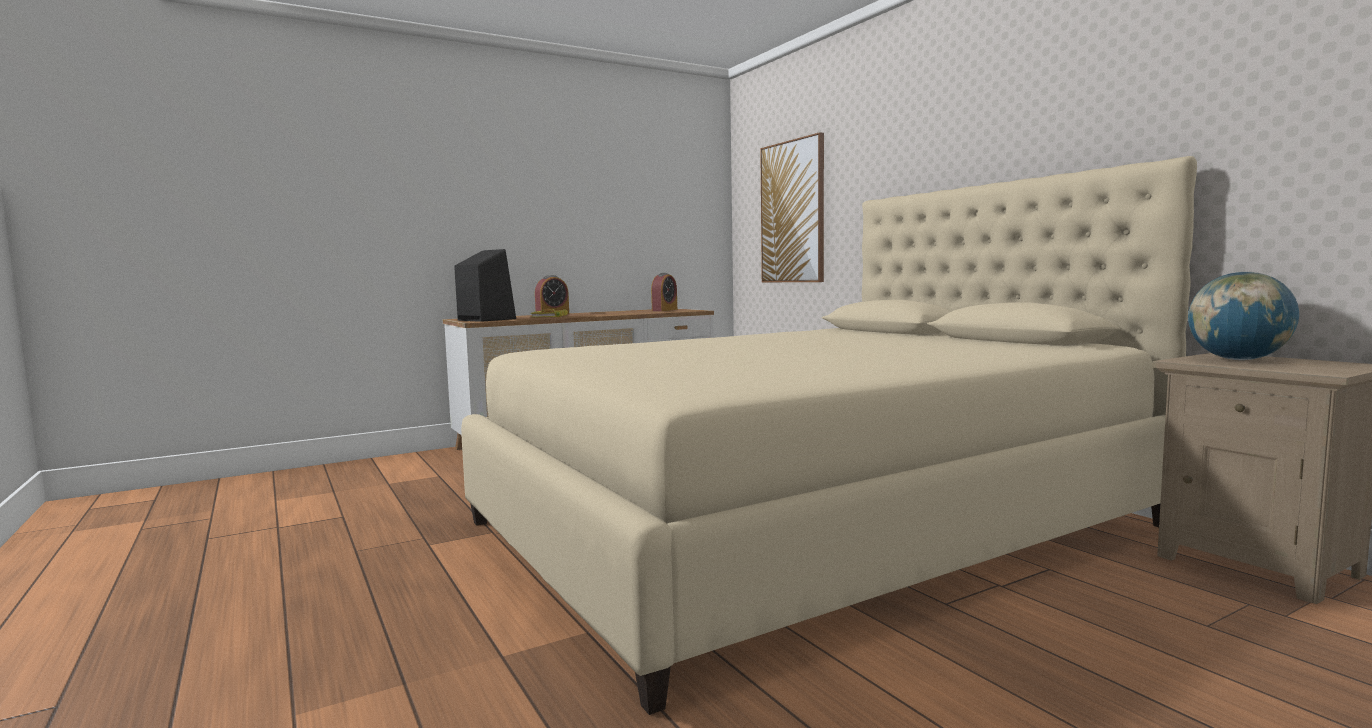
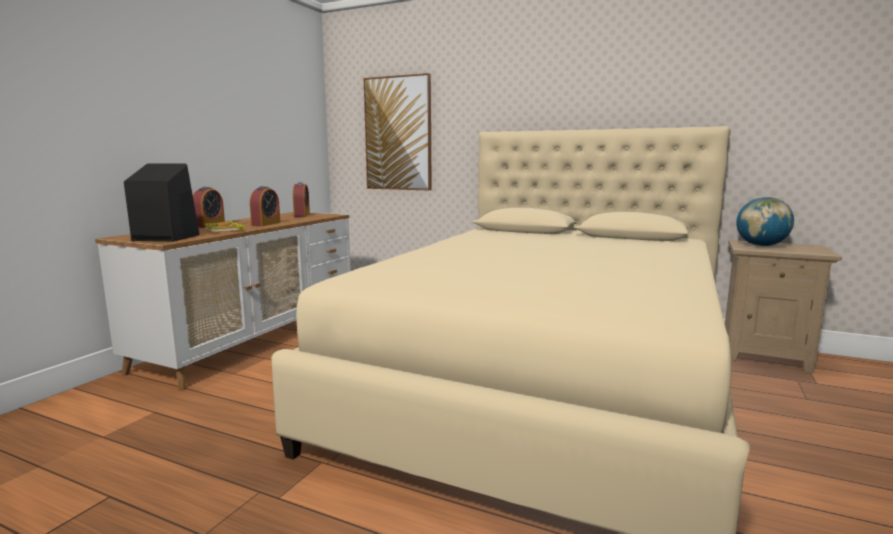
camera: 35 degrees left, 5 degrees up
none -> alarm clock [250,186,281,226]

